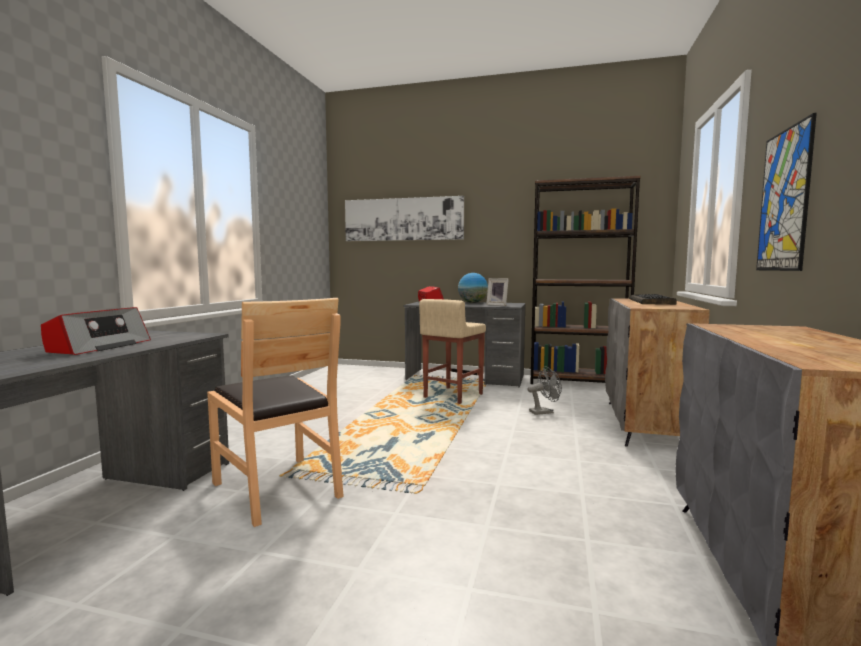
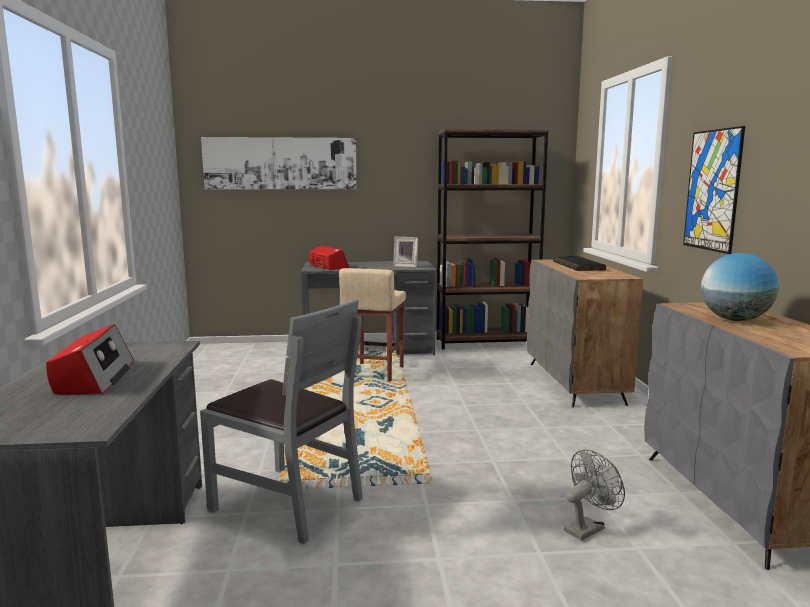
camera: 20 degrees left, 5 degrees up
brown chair [207,298,344,527] -> grey chair [200,299,363,544]
globe [458,273,488,303] -> globe moved to [701,253,779,321]
grey fan [528,366,562,415] -> grey fan moved to [564,449,625,541]

